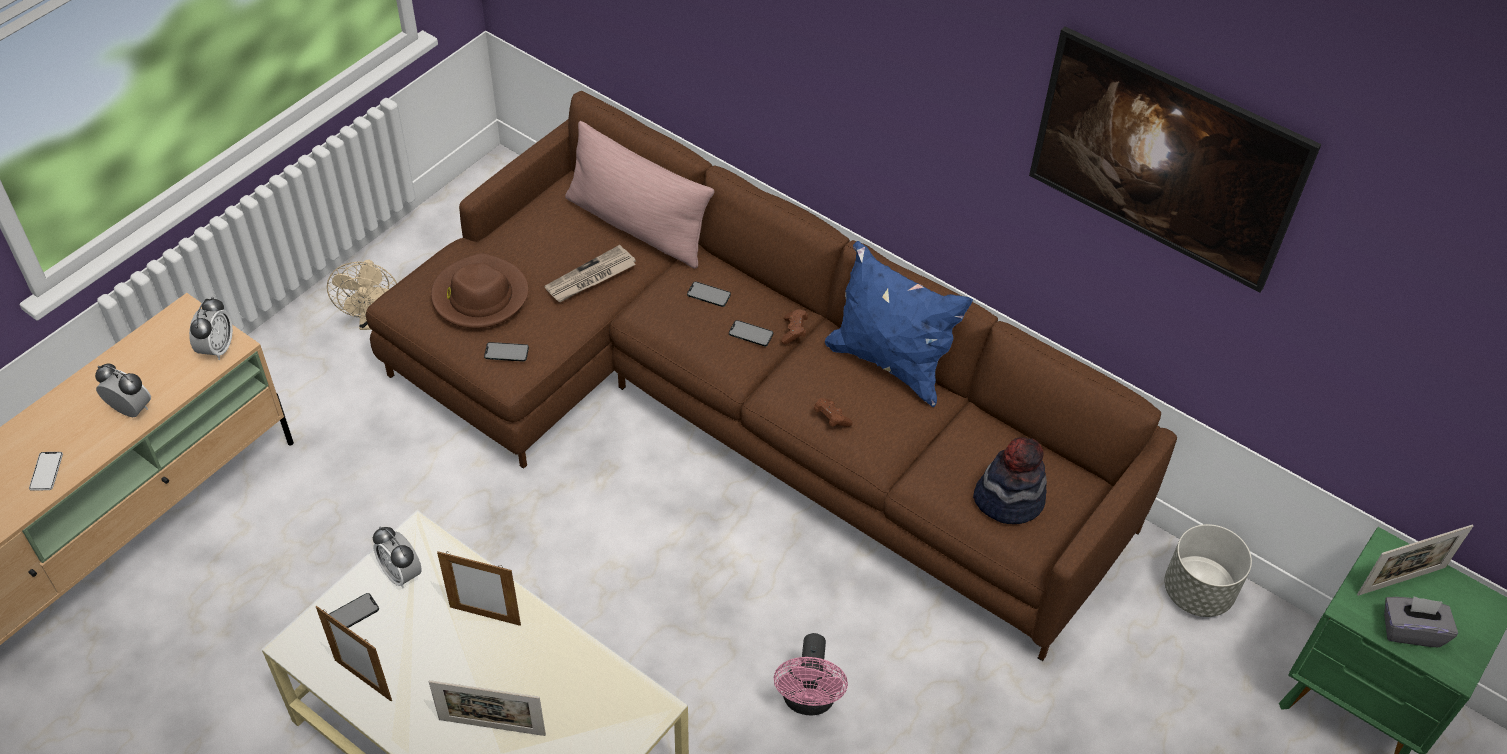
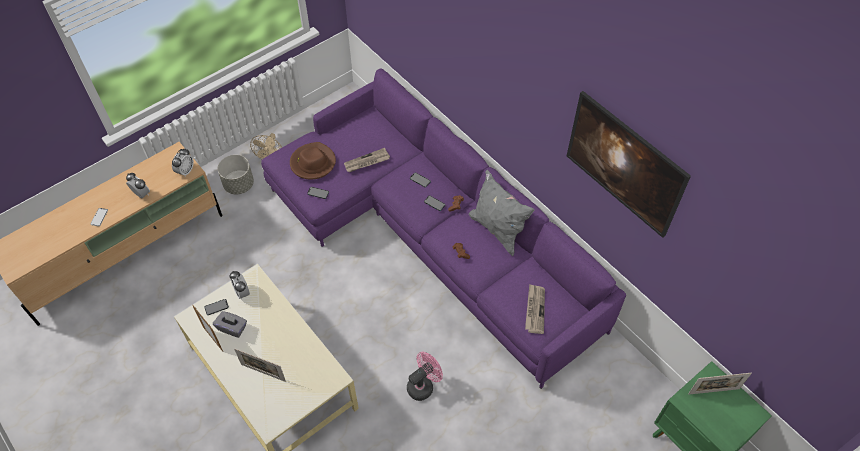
camera: 15 degrees right, 5 degrees up
brown sofa [366,91,1177,661] -> purple sofa [261,68,626,389]
picture frame [437,551,521,626] -> none
pink pillow [565,121,714,269] -> none
pink fan [774,633,848,715] -> pink fan turned 150 degrees counterclockwise [407,352,443,401]
blue pillow [825,241,973,407] -> grey pillow [469,170,534,256]
hat [973,437,1047,524] -> newspaper [525,284,545,334]
grey planter [1164,524,1252,617] -> grey planter moved to [218,155,254,194]
grey tissue box [1384,596,1458,647] -> grey tissue box moved to [213,311,247,338]

